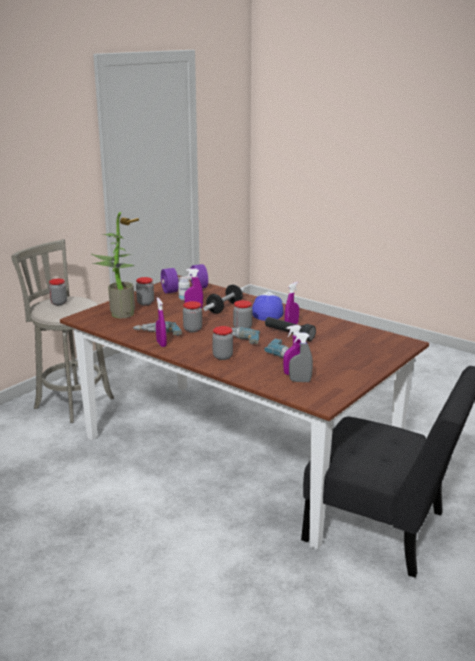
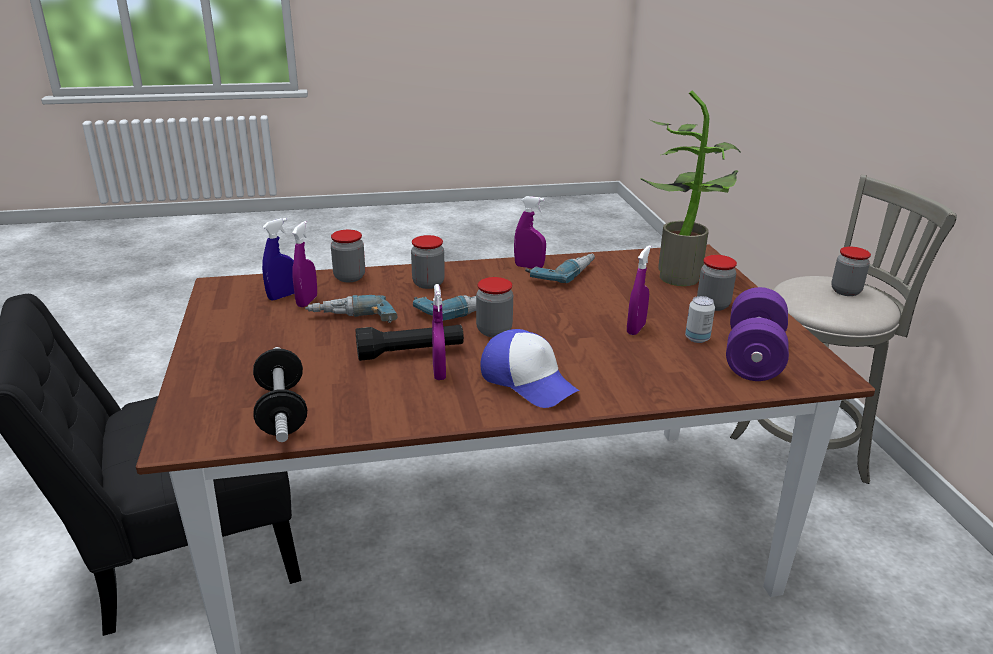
camera: 130 degrees right, 5 degrees up
jar [183,301,202,332] -> jar moved to [331,230,365,282]
dumbbell [203,285,245,314] -> dumbbell moved to [253,347,307,442]
grey spray bottle [289,332,313,382] -> blue spray bottle [262,218,294,301]

